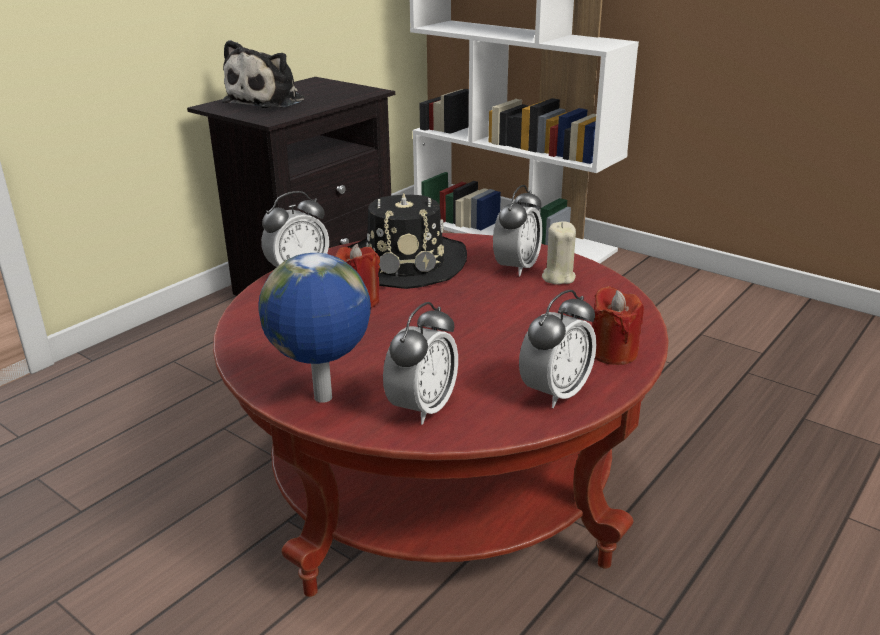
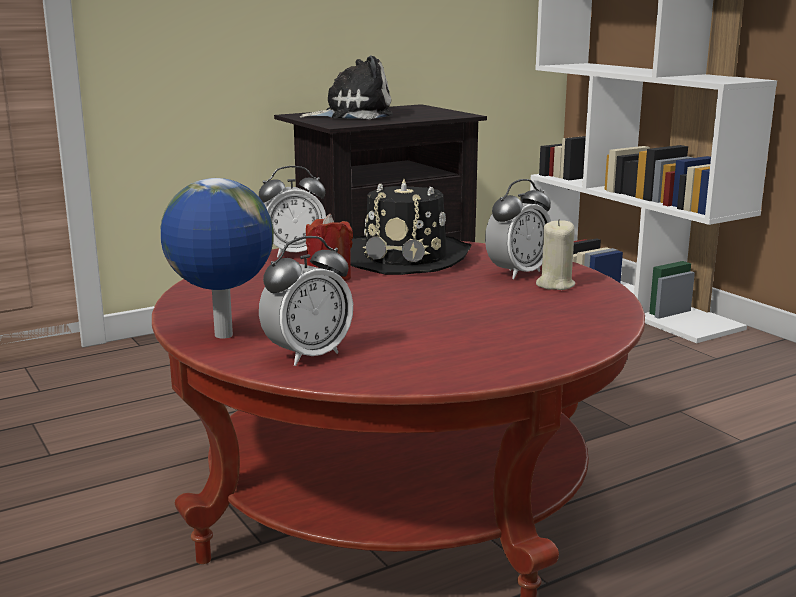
camera: 20 degrees right, 10 degrees down
plush toy [222,40,305,108] -> plush toy turned 150 degrees counterclockwise [299,55,393,119]
alarm clock [519,290,596,408] -> none
red candle [592,286,644,365] -> none

